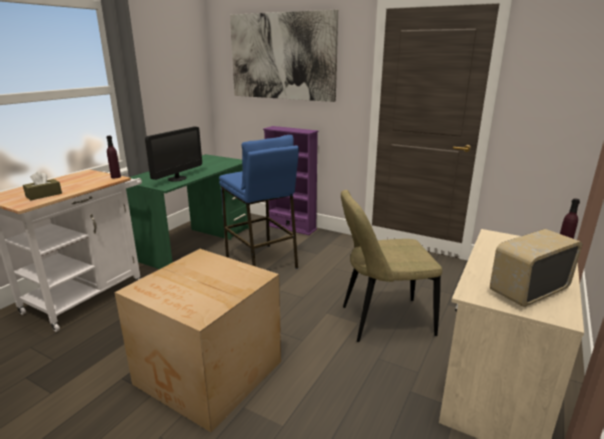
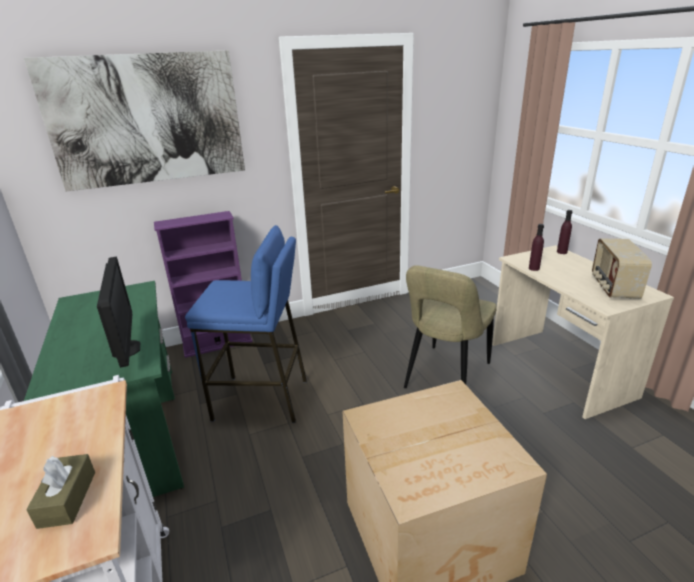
camera: 50 degrees left, 5 degrees up
purple bottle [106,136,121,178] -> purple bottle moved to [529,224,544,271]

